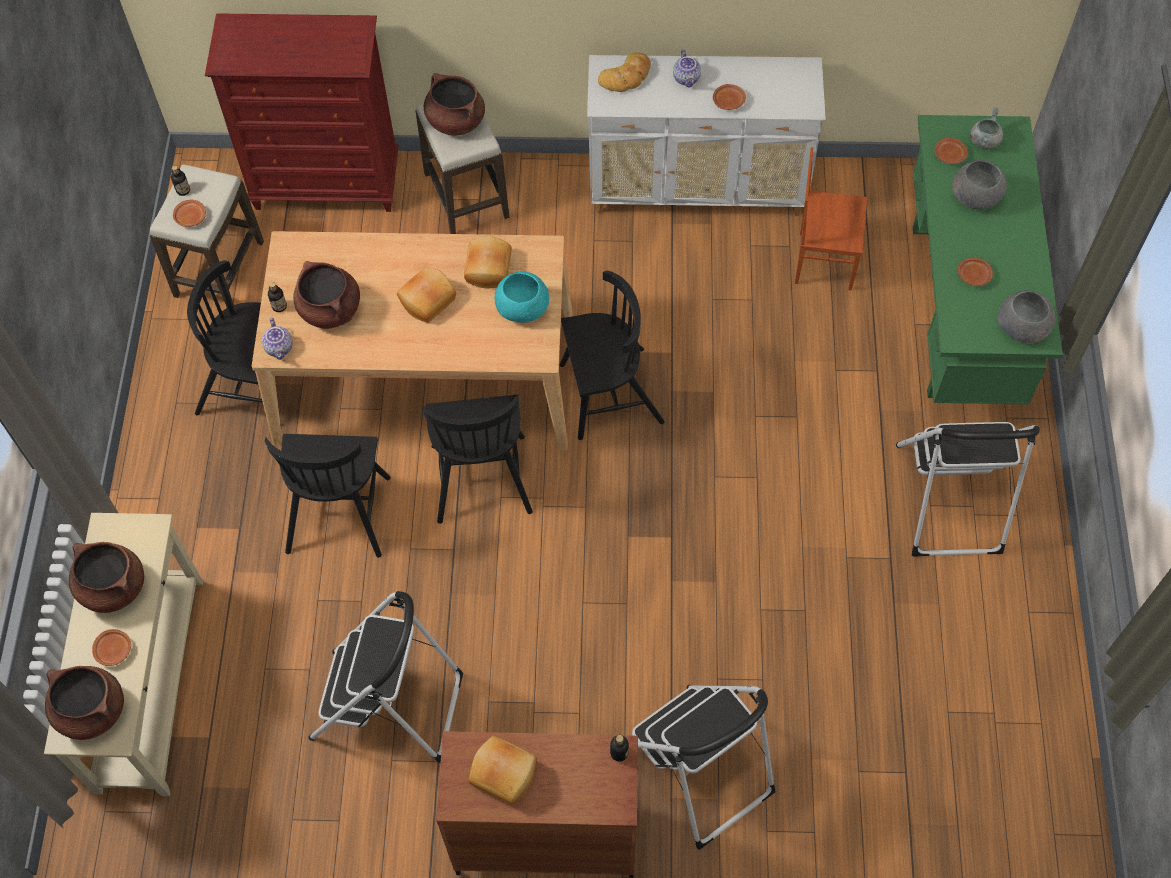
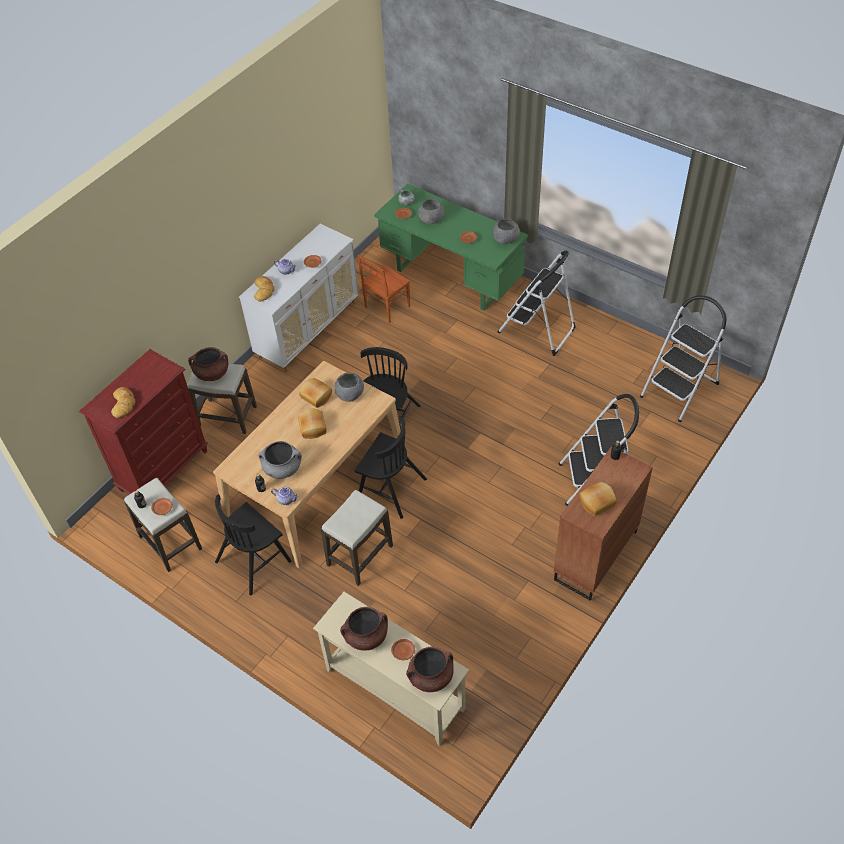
camera: 55 degrees left, 10 degrees down
black chair [265,434,391,558] -> stool [321,490,393,586]
brown cooking pot [293,261,360,329] -> grey cooking pot [258,441,302,479]
step ladder [309,591,463,763] -> step ladder moved to [640,295,726,422]
turquoise bowl [494,271,549,323] -> grey bowl [335,373,364,402]
none -> bread [111,387,135,418]

